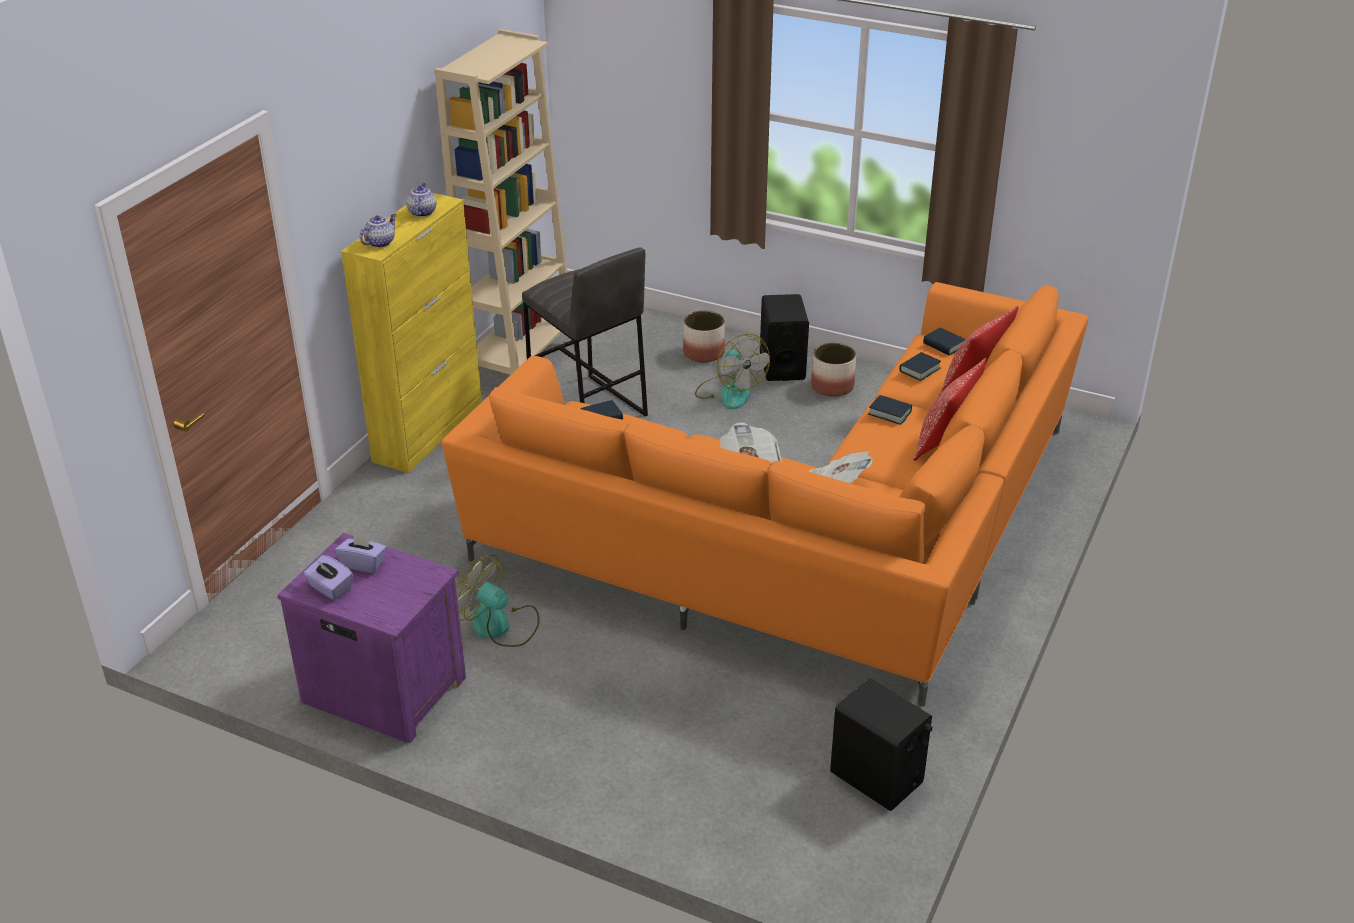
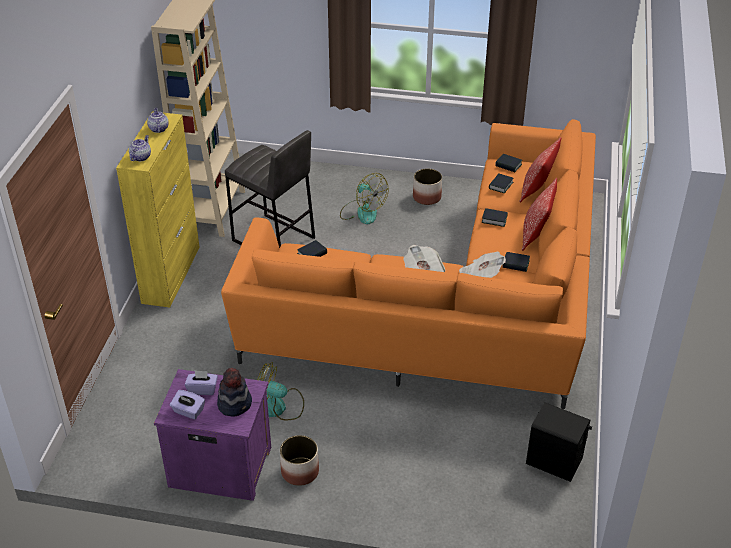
camera: 15 degrees left, 5 degrees up
planter [683,311,725,363] -> planter moved to [280,435,319,486]
black speaker [760,294,809,381] -> none
none -> hat [217,368,252,417]
none -> book [503,252,530,272]

